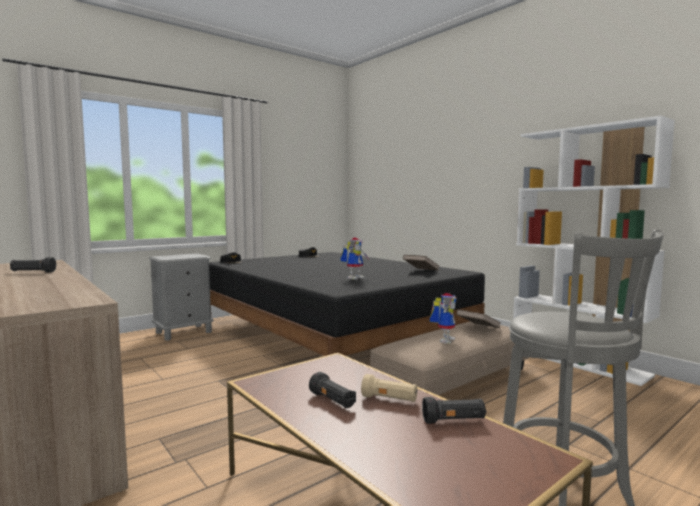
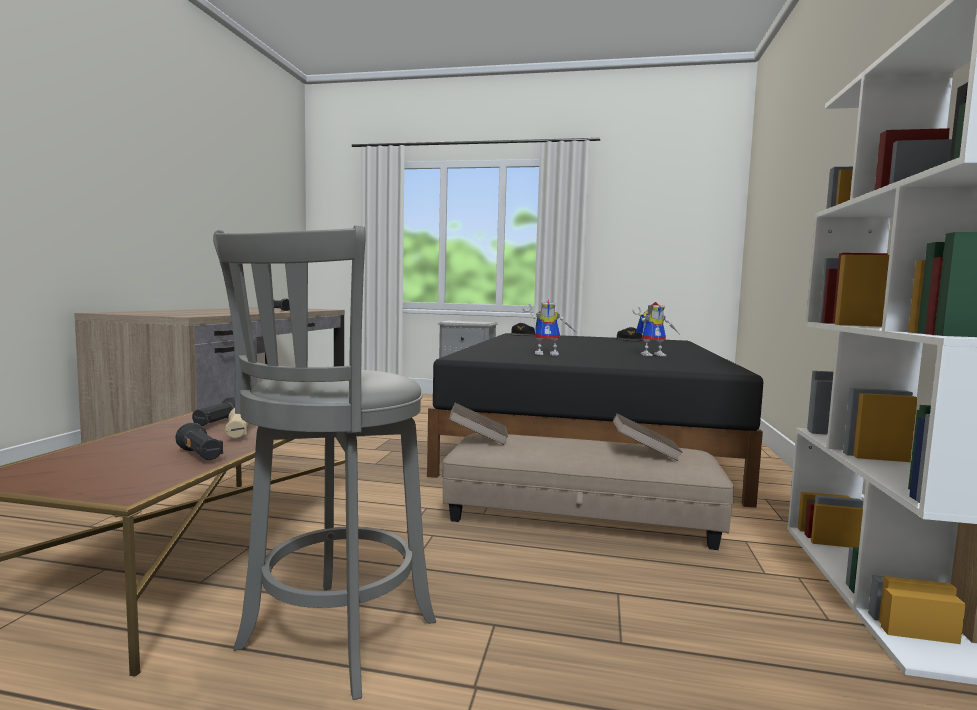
camera: 50 degrees right, 0 degrees up
brown book [403,255,439,271] -> brown book moved to [449,403,508,445]
toy robot [430,293,457,344] -> toy robot moved to [633,302,679,356]

